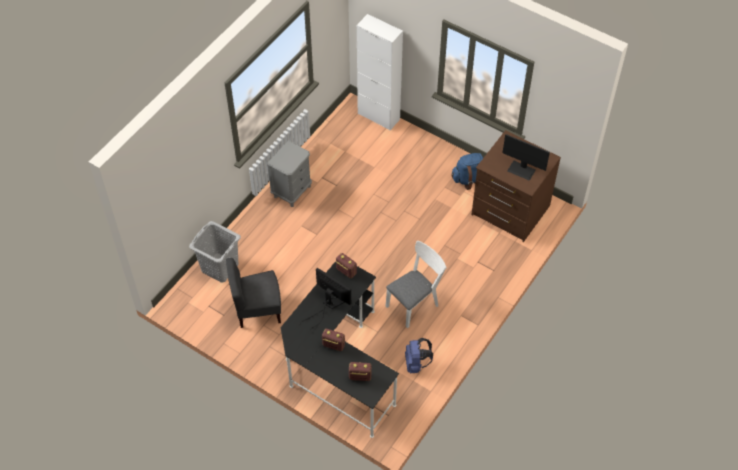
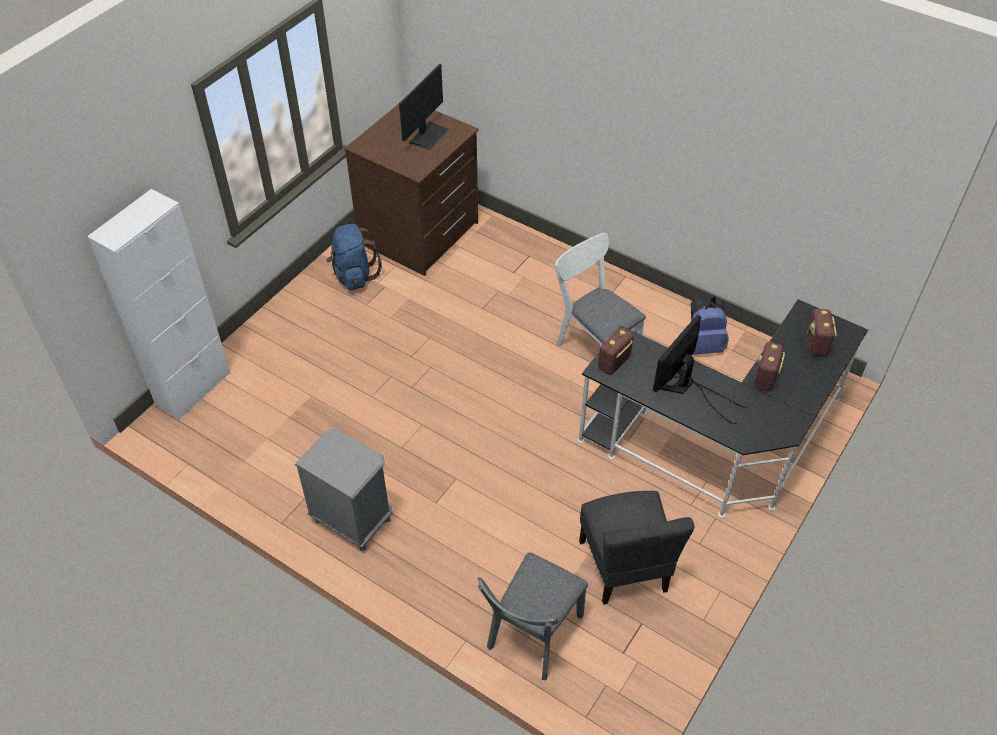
camera: 90 degrees left, 5 degrees down
grey laundry basket [189,221,241,283] -> grey chair [477,552,588,680]

